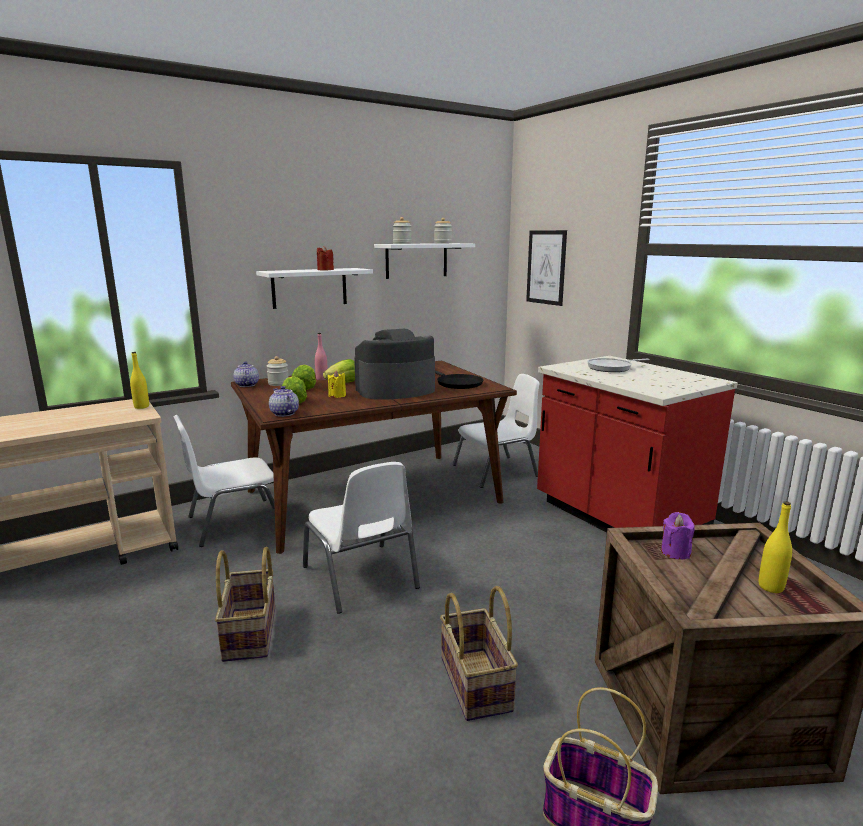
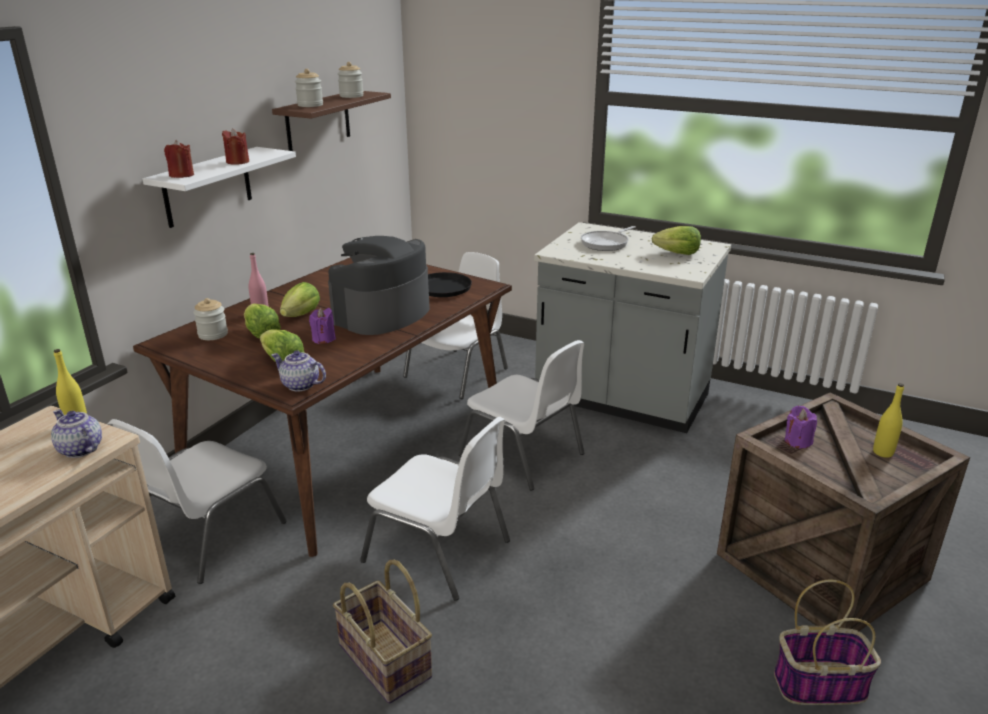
camera: 30 degrees left, 10 degrees up
teapot [233,362,259,387] -> teapot moved to [51,409,102,458]
yellow candle [328,371,346,398] -> purple candle [309,308,336,344]
white shelf [374,243,475,279] -> brown shelf [272,91,391,151]
basket [440,586,518,721] -> none
picture [526,230,567,306] -> none
red counter [537,356,738,532] -> grey counter [534,222,731,433]
none -> red candle [164,140,194,178]
none -> white chair [458,340,584,490]
none -> lettuce [652,226,701,255]

